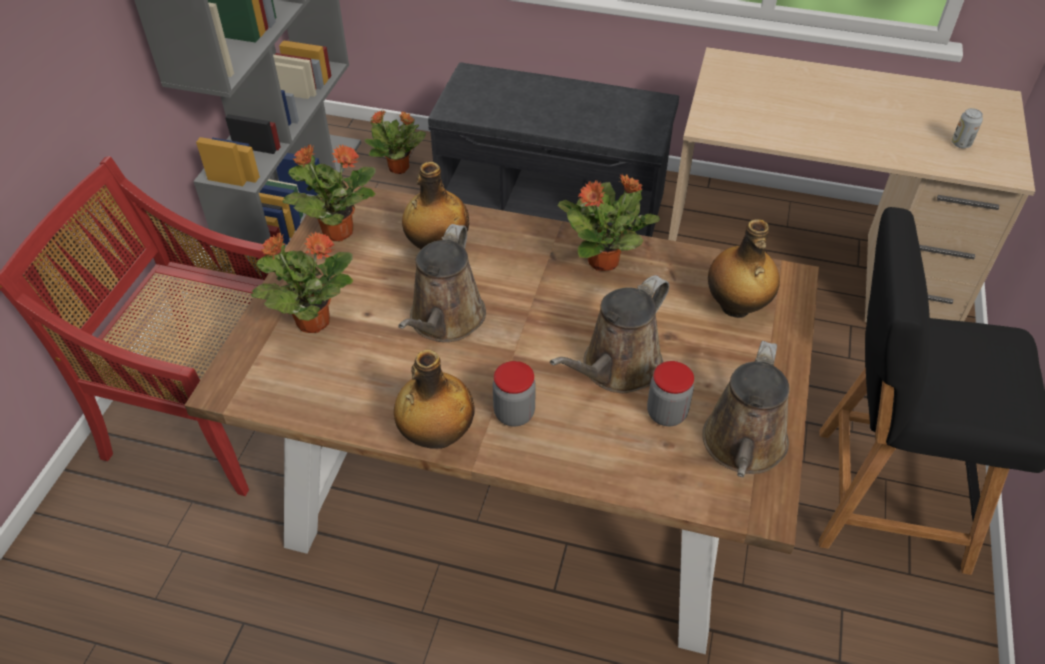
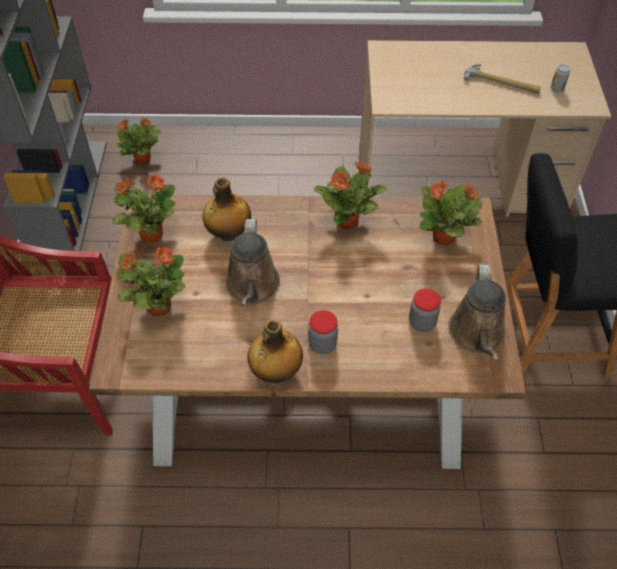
camera: 15 degrees left, 5 degrees up
grey bench [428,63,679,237] -> none
brown watering can [550,275,669,393] -> none
bottle [708,219,780,318] -> potted plant [419,180,482,246]
none -> hammer [464,64,541,94]

